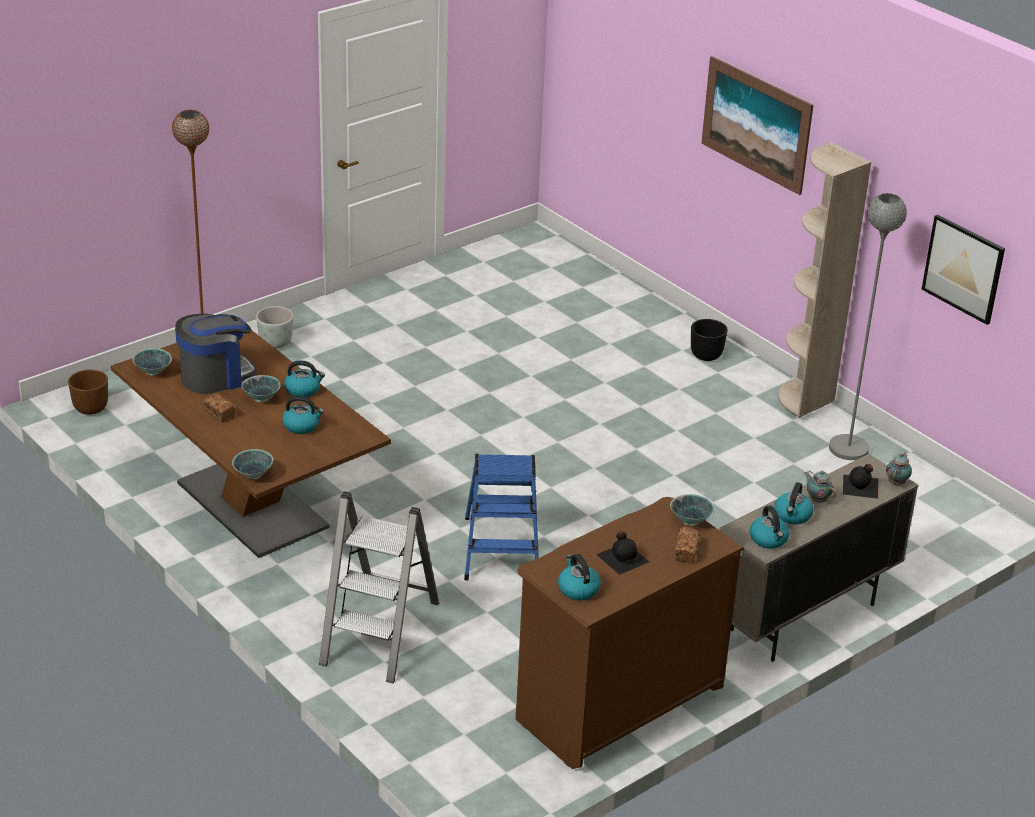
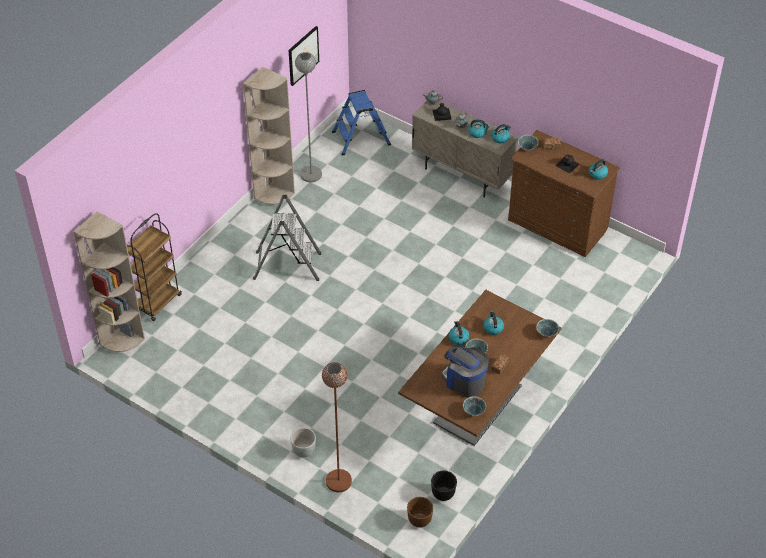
camera: 105 degrees left, 15 degrees up
grey step ladder [319,491,440,684] -> grey step ladder moved to [253,195,321,281]
blue step ladder [464,454,539,581] -> blue step ladder moved to [332,90,391,156]
black planter [691,319,728,361] -> black planter moved to [431,471,457,501]
picture [701,56,813,195] -> none
none -> beige bookcase [74,211,145,352]
none -> brown cart [127,213,182,321]

